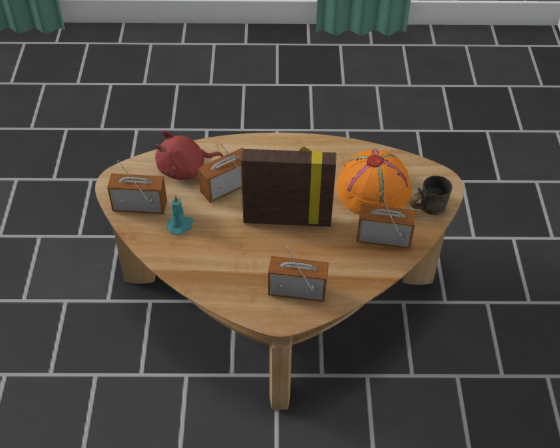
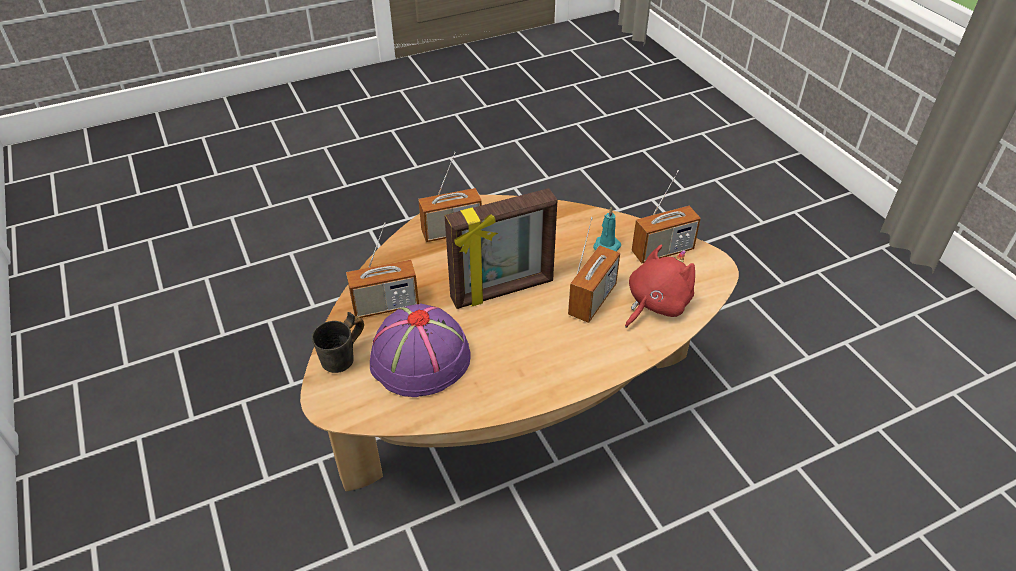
camera: 155 degrees right, 5 degrees down
orange hat [337,150,412,215] -> purple hat [370,303,471,397]

